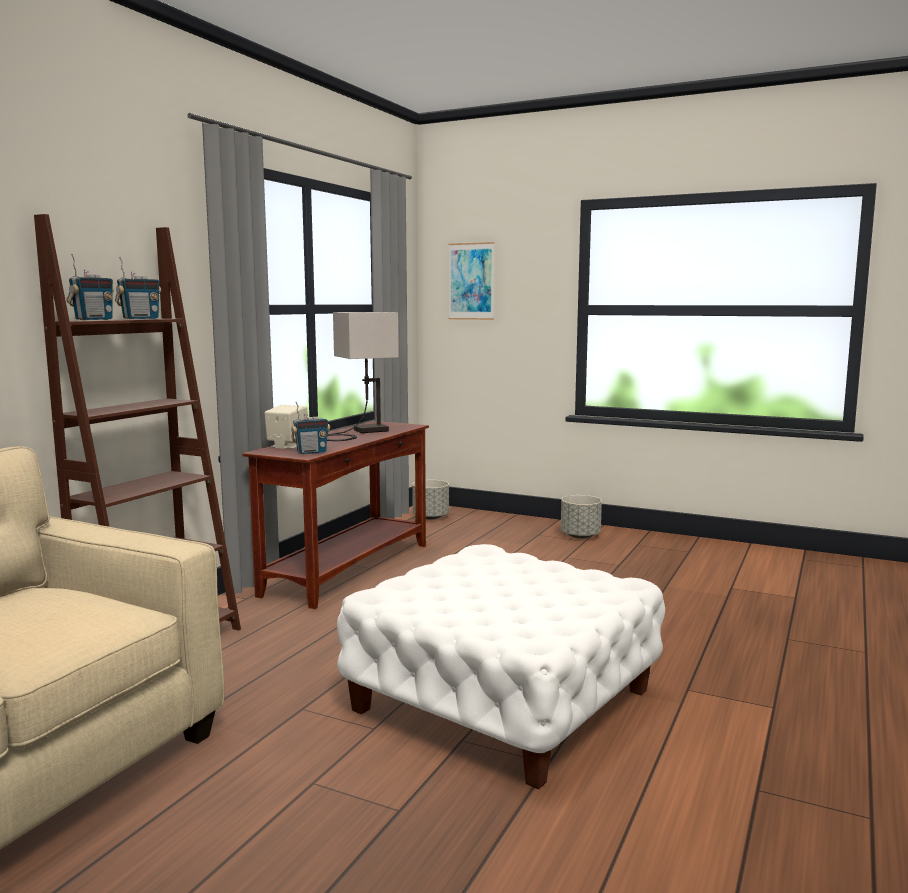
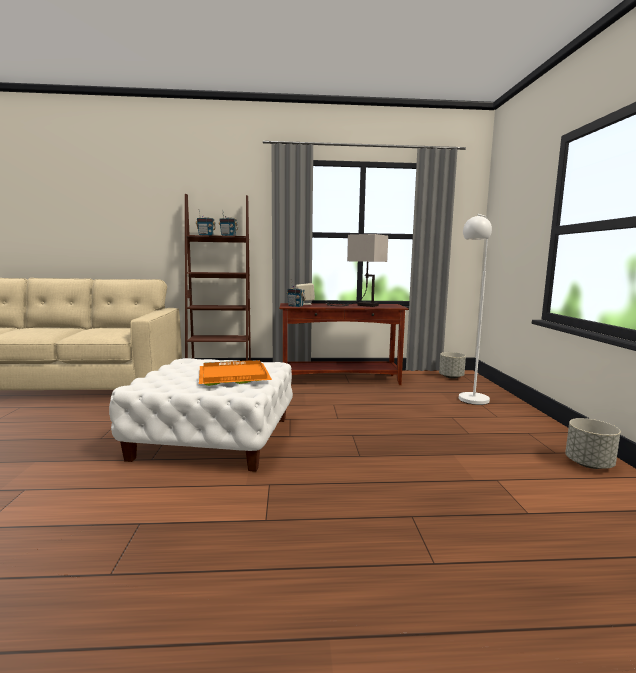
camera: 60 degrees right, 0 degrees up
picture [449,242,494,320] -> none
grey planter [561,495,602,539] -> grey planter moved to [565,418,621,469]
none -> orange tray [199,360,272,386]
none -> white floor lamp [459,214,492,405]

